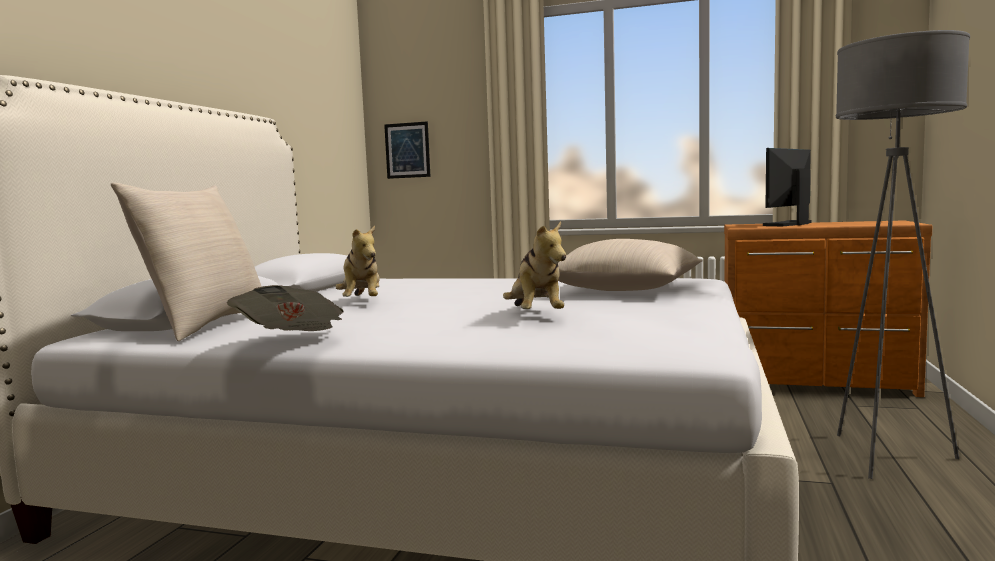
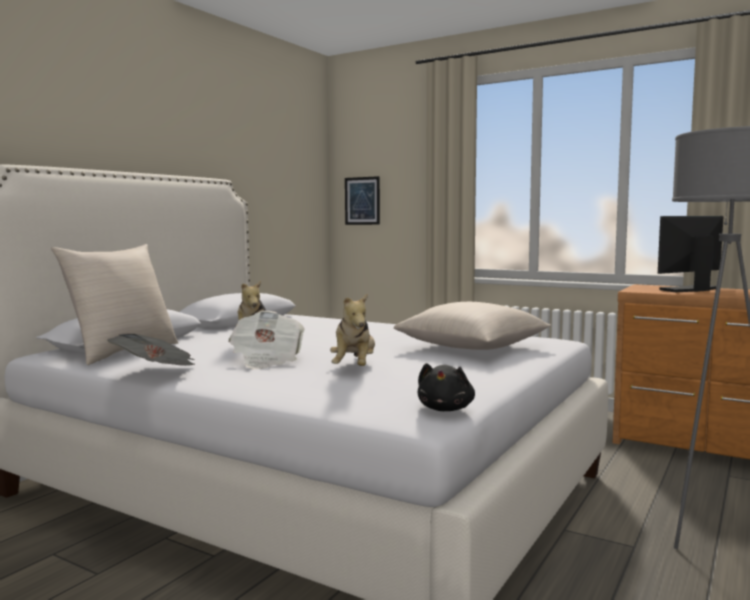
camera: 15 degrees right, 0 degrees up
none -> newspaper [229,311,305,369]
none -> black plush toy [418,363,475,411]

